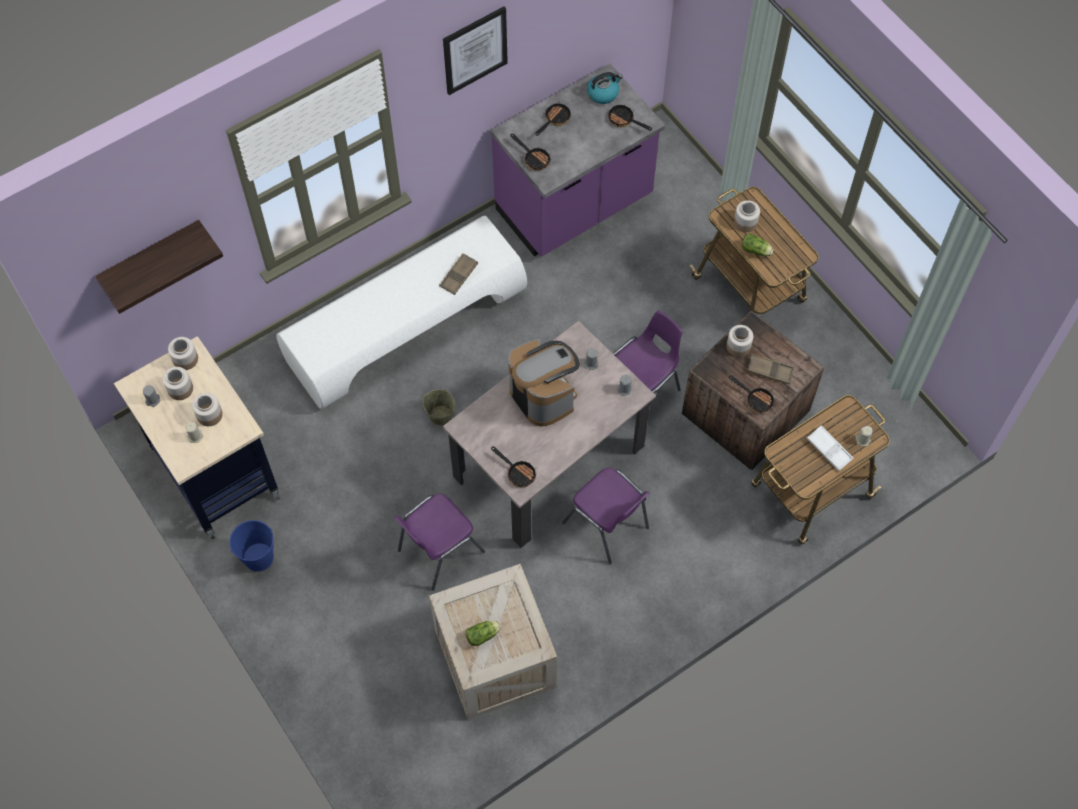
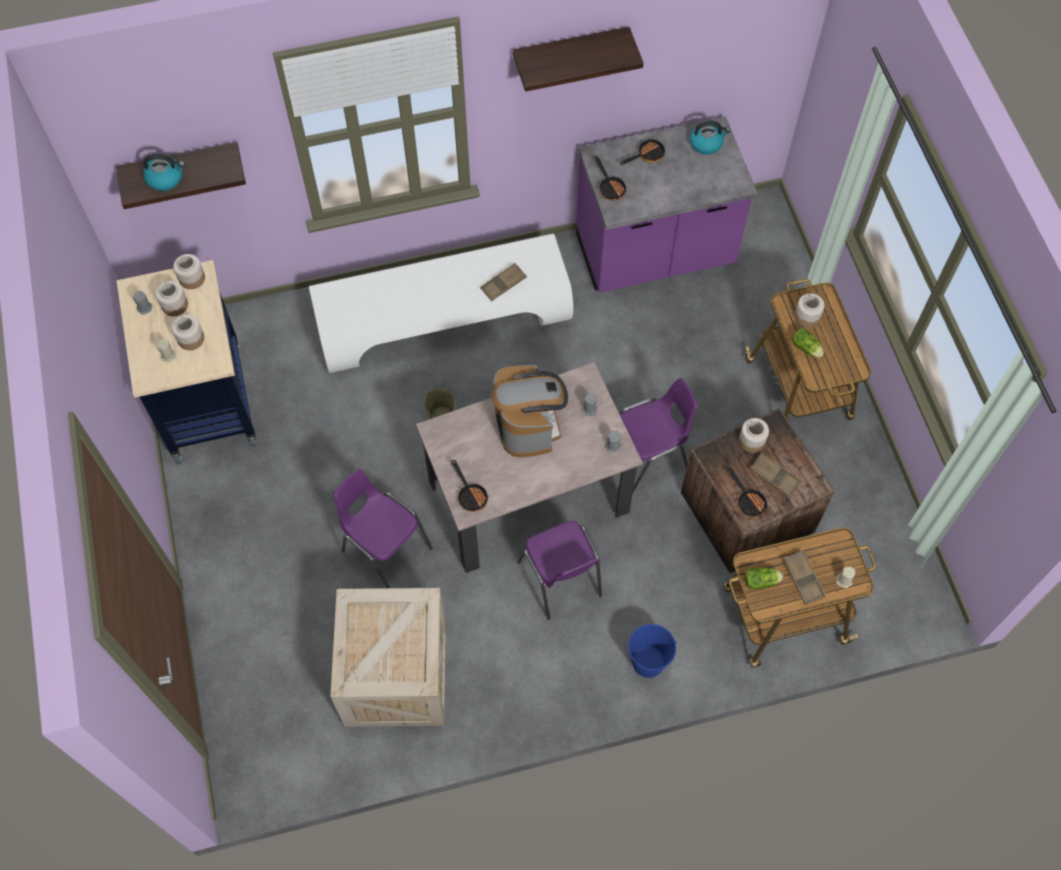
camera: 20 degrees right, 0 degrees up
blue bucket [230,520,274,572] -> blue bucket moved to [628,624,677,678]
purple chair [394,494,485,591] -> purple chair turned 60 degrees clockwise [333,469,433,588]
picture [443,6,508,95] -> shelf [513,27,644,92]
lettuce [465,621,501,646] -> lettuce moved to [744,567,783,589]
frying pan [608,105,652,131] -> none
white tray [807,426,853,471] -> brown tray [783,550,826,605]
none -> kettle [143,154,185,191]

